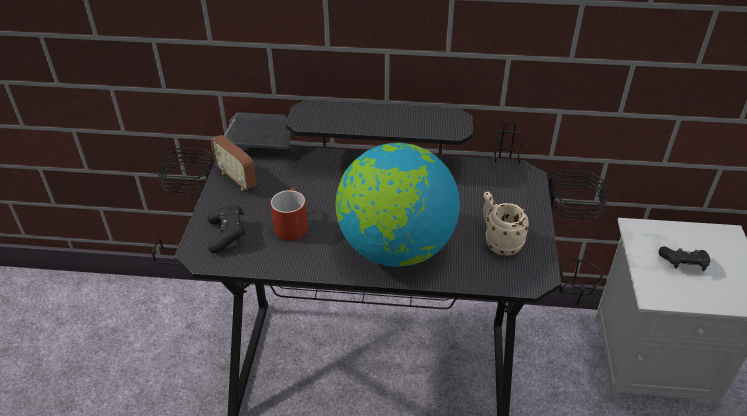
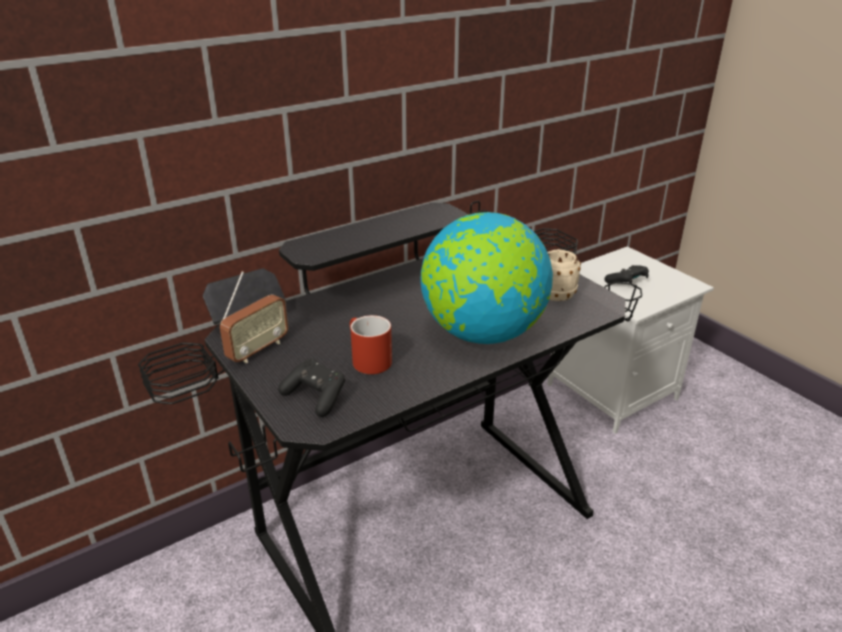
camera: 40 degrees left, 10 degrees down
radio [211,119,256,191] -> radio turned 60 degrees counterclockwise [220,271,288,363]

